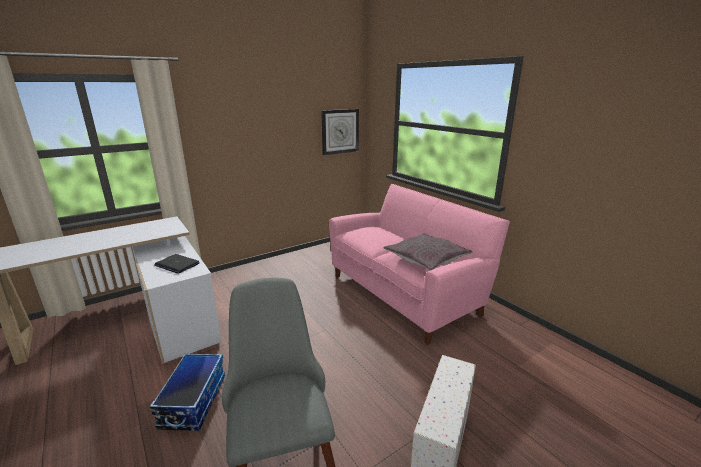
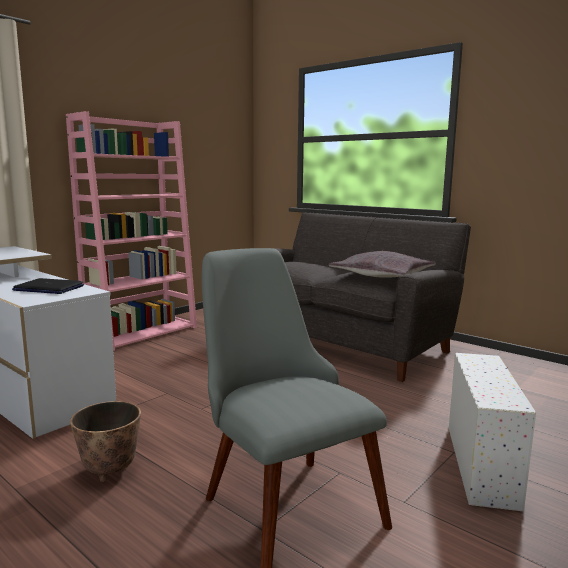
camera: 15 degrees left, 10 degrees down
storage box [150,353,225,431] -> planter [70,401,141,482]
wall clock [321,109,359,155] -> none
pink sofa [329,184,510,345] -> grey sofa [273,212,471,382]
none -> pink bookcase [66,111,197,351]

